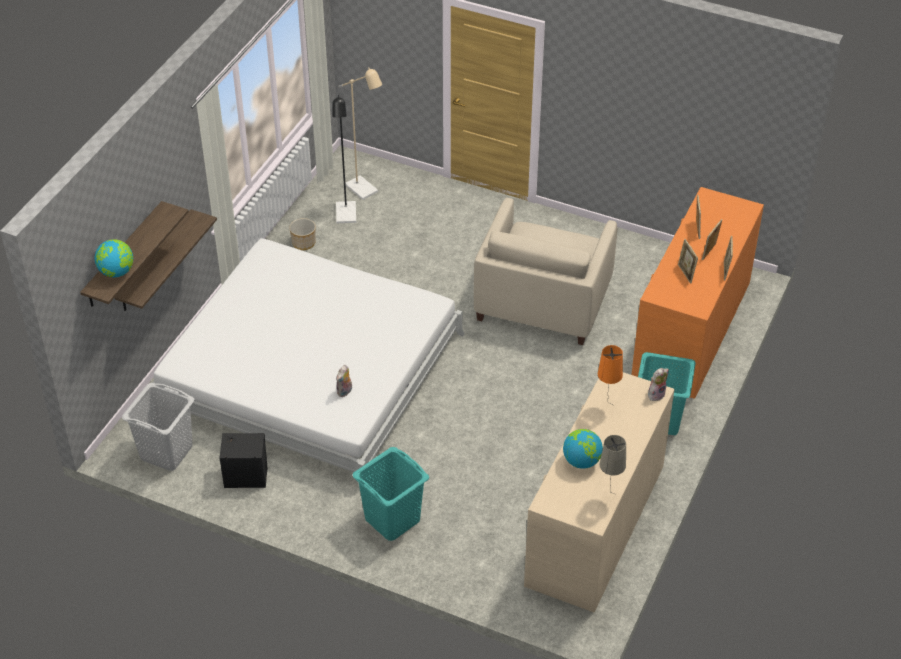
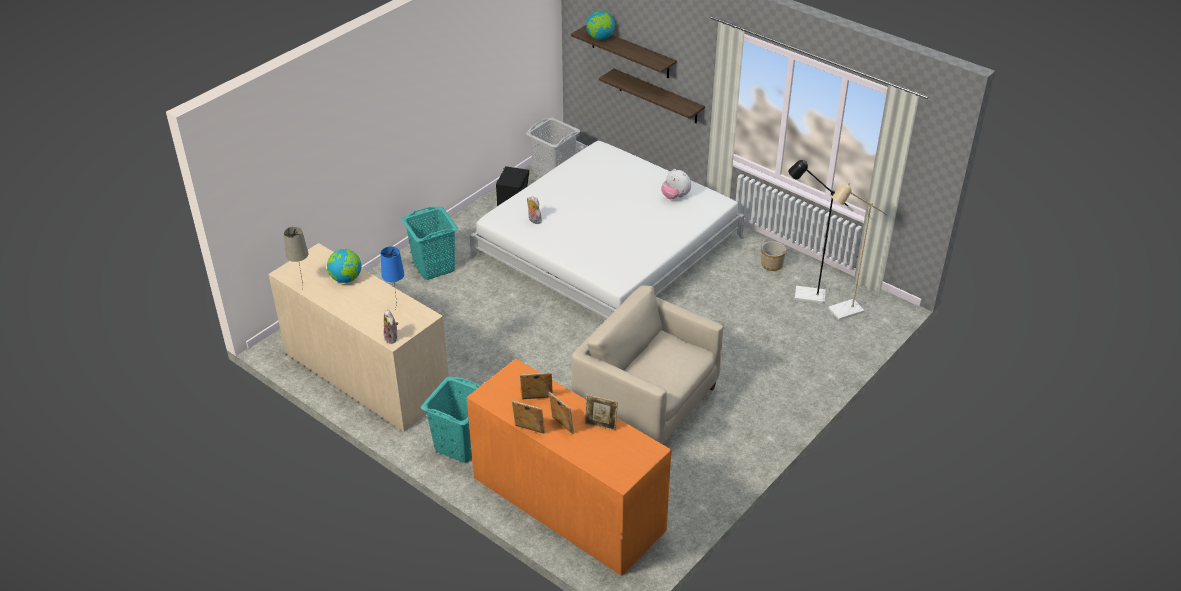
camera: 105 degrees right, 5 degrees down
orange table lamp [598,345,623,405] -> blue table lamp [381,246,404,309]
none -> plush toy [661,169,691,199]

